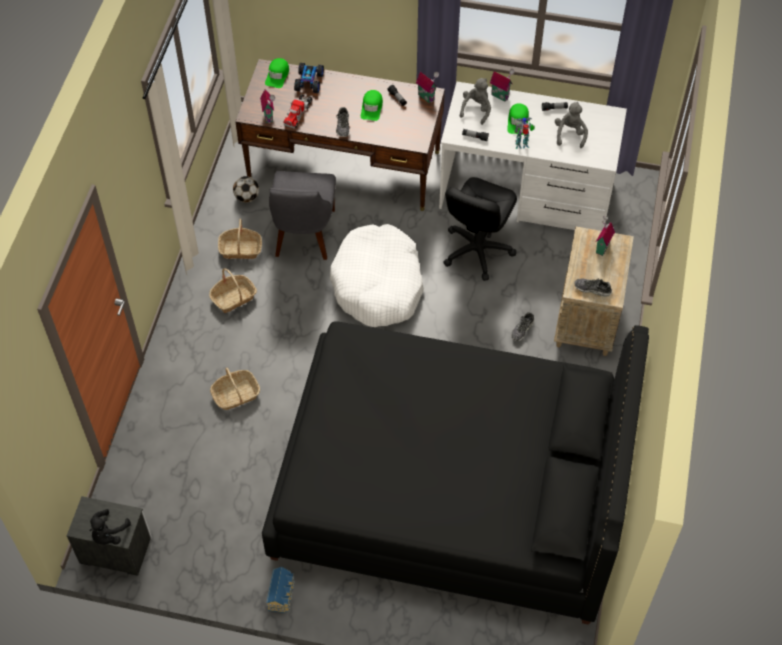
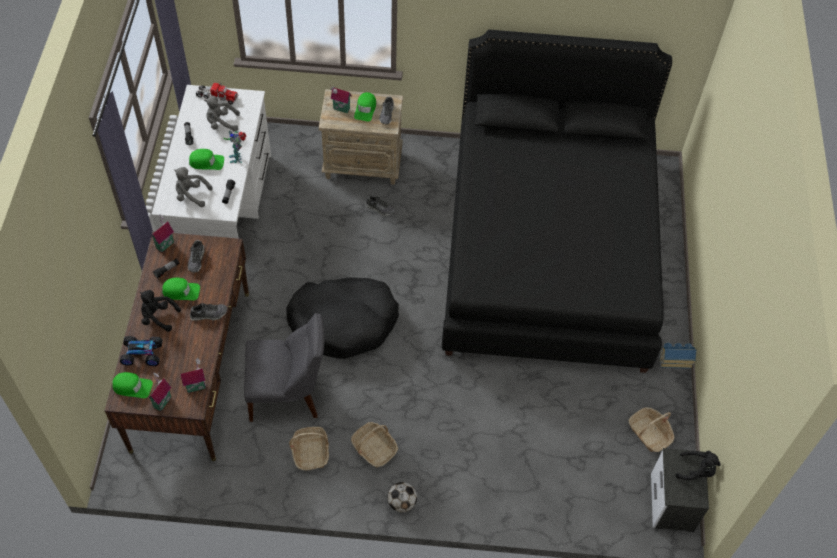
camera: 100 degrees left, 0 degrees up
basket [210,368,260,410] -> basket moved to [629,407,674,452]
football [233,176,259,203] -> football moved to [387,482,417,512]
toy truck [283,94,312,129] -> toy truck moved to [196,82,238,105]
white dog bed [330,224,424,327] -> black dog bed [286,278,399,359]
black office chair [443,177,517,281] -> none
toy house [490,69,514,101] -> toy house moved to [148,373,171,412]
none -> black plush toy [140,290,181,332]
none -> shoe [188,240,205,273]
none -> green cap [354,92,376,122]

